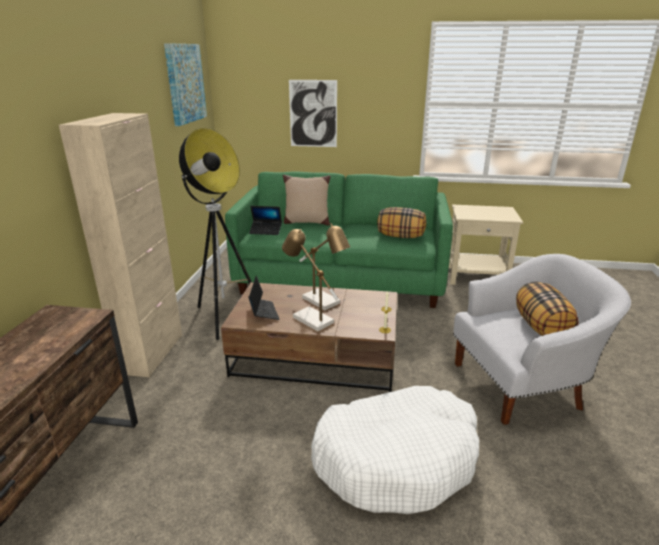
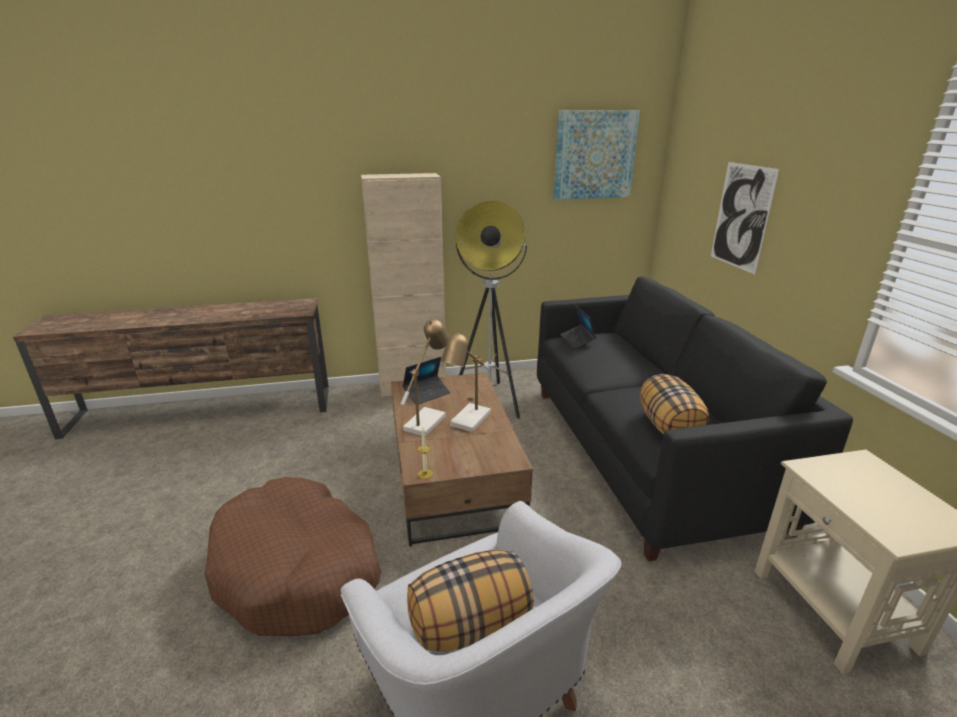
camera: 70 degrees right, 0 degrees up
green sofa [225,172,453,308] -> black sofa [537,276,853,562]
beige pillow [283,175,330,226] -> none
white dog bed [311,386,479,514] -> brown dog bed [205,477,381,637]

